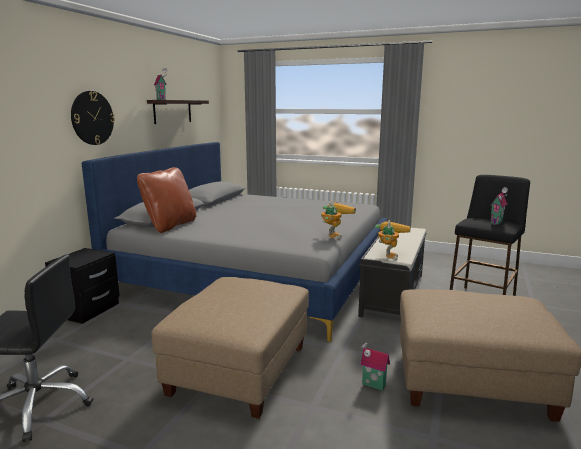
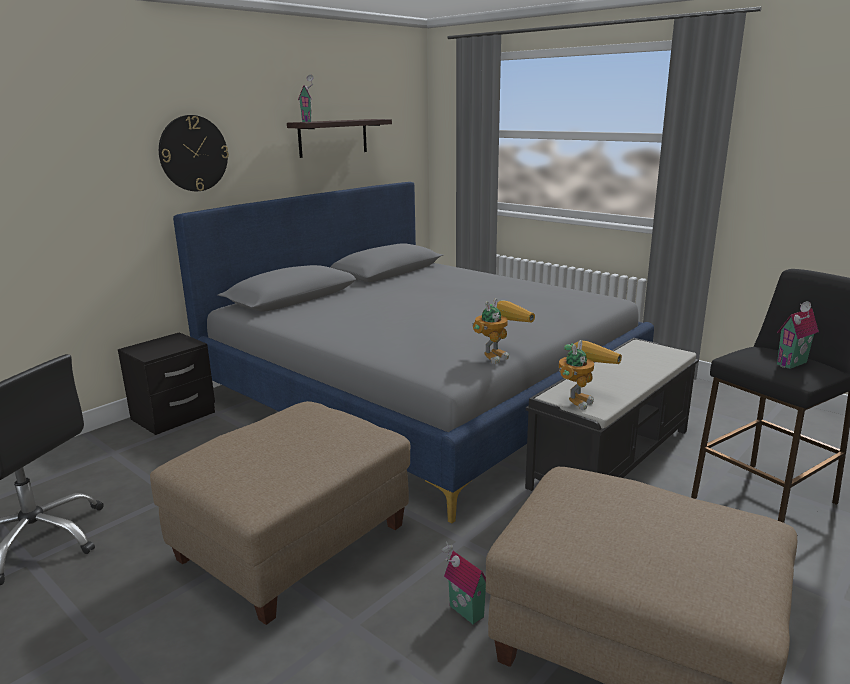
camera: 20 degrees right, 5 degrees up
brown pillow [137,167,196,233] -> none

